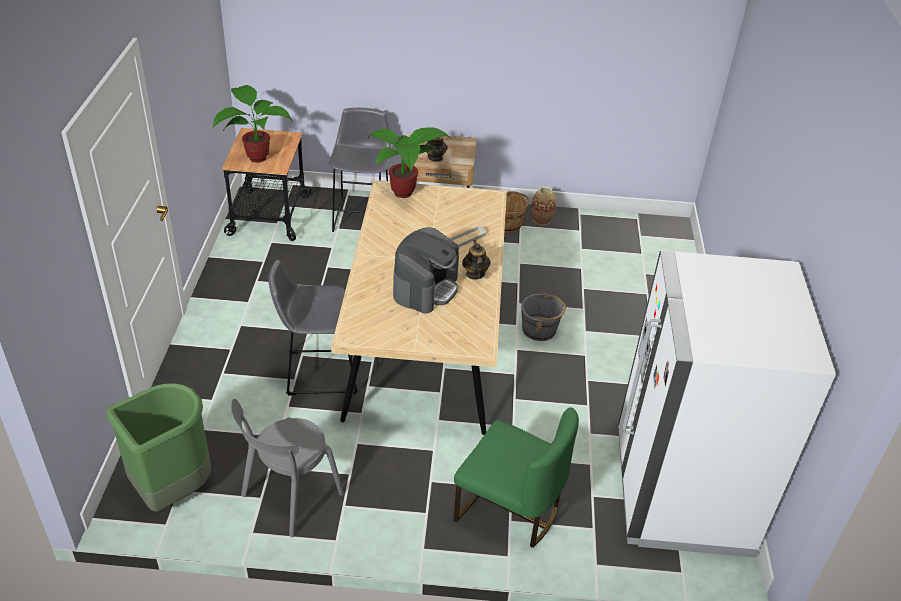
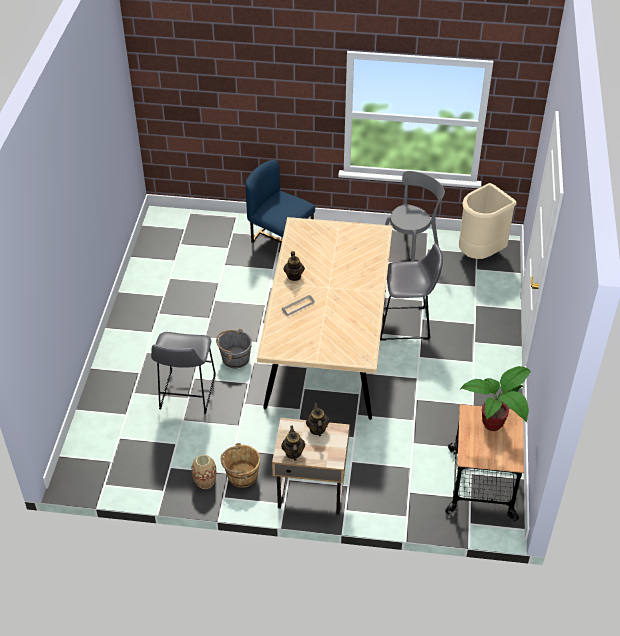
camera: 175 degrees left, 5 degrees up
green trash can [107,383,211,512] -> beige trash can [459,183,517,259]
grey stool [329,108,392,232] -> grey stool moved to [151,332,216,414]
potted plant [368,128,449,198] -> none
coffee machine [393,227,459,314] -> none
green chair [453,407,579,548] -> blue chair [246,160,315,243]
white fridge [618,250,836,558] -> none
none -> teapot [281,426,306,461]

